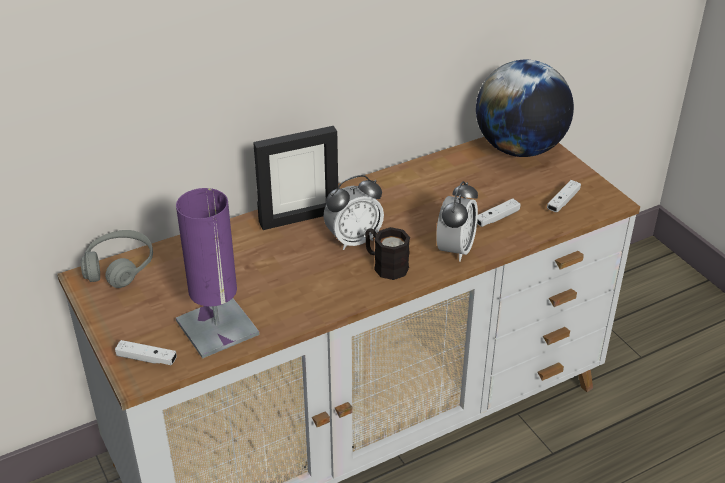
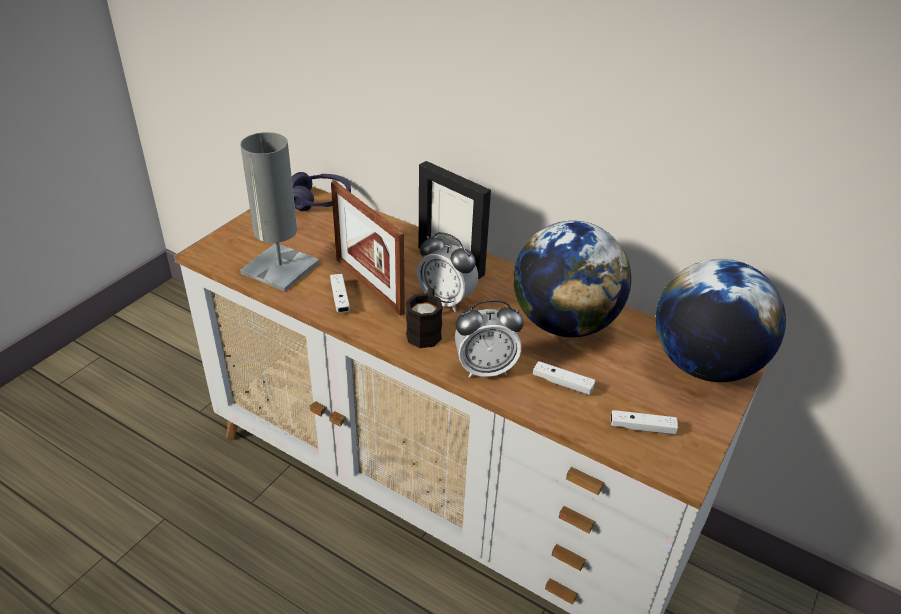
camera: 60 degrees right, 0 degrees up
grey headphones [81,230,153,288] -> purple headphones [292,172,351,211]
white game controller [115,340,177,365] -> white game controller moved to [330,274,350,313]
purple table lamp [176,188,259,359] -> grey table lamp [240,132,319,291]
none -> picture frame [331,181,405,316]
none -> globe [513,221,631,337]

